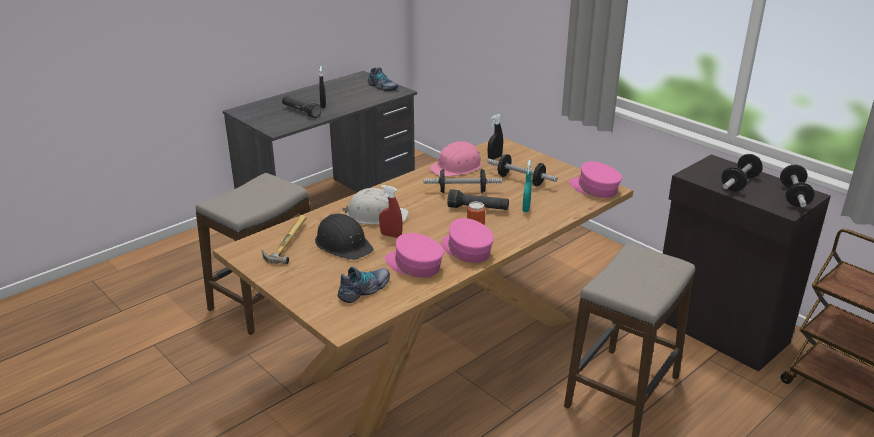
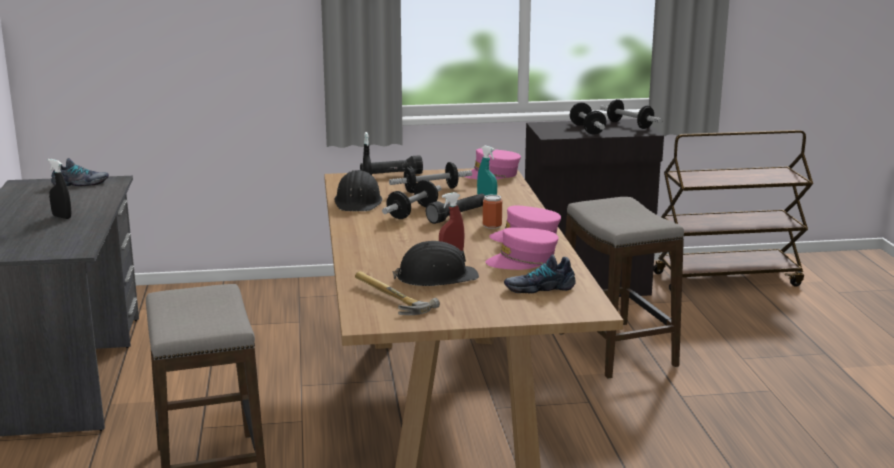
camera: 55 degrees left, 10 degrees down
black flashlight [282,96,321,118] -> black flashlight moved to [360,155,423,174]
shoe [337,267,390,303] -> shoe turned 90 degrees counterclockwise [504,254,576,293]
white hard hat [343,188,409,224] -> none
pink hard hat [429,141,482,177] -> black hard hat [335,170,382,211]

